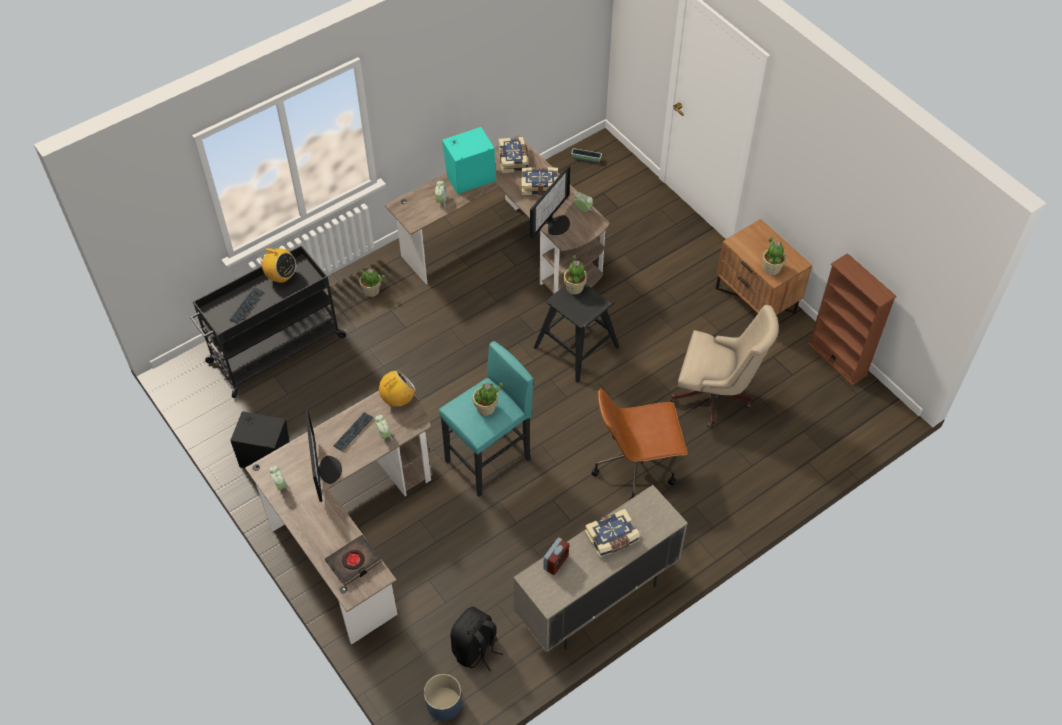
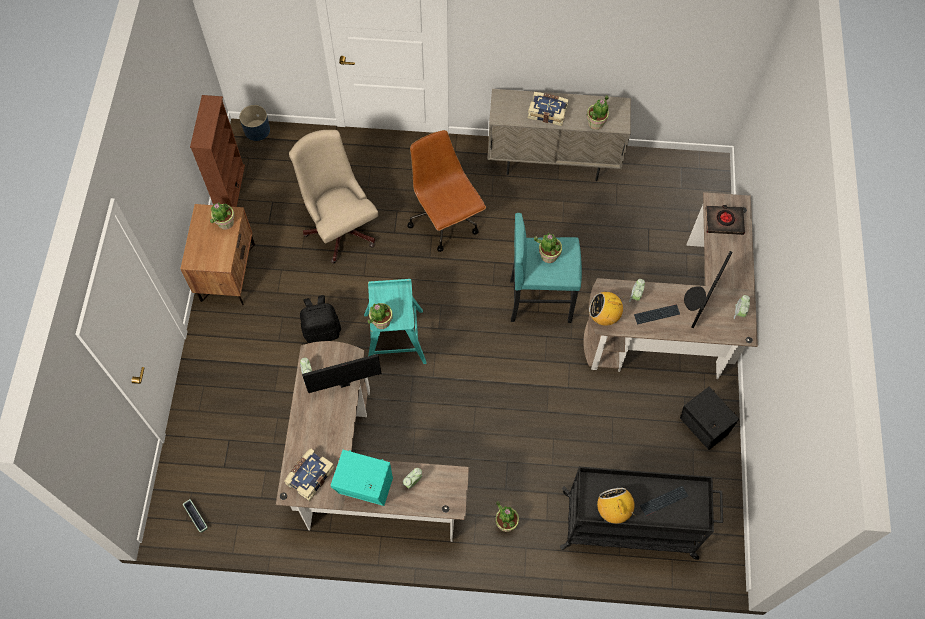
camera: 140 degrees left, 10 degrees up
blue planter [424,674,462,721] -> blue planter moved to [239,105,270,141]
black backpack [451,607,503,671] -> black backpack moved to [300,295,341,343]
book [522,167,558,195] -> none
black stool [534,284,620,383] -> turquoise stool [364,279,427,364]
alarm clock [543,537,569,575] -> potted plant [587,95,609,130]
brown office chair [592,388,688,501] -> brown office chair turned 150 degrees counterclockwise [407,130,486,252]

